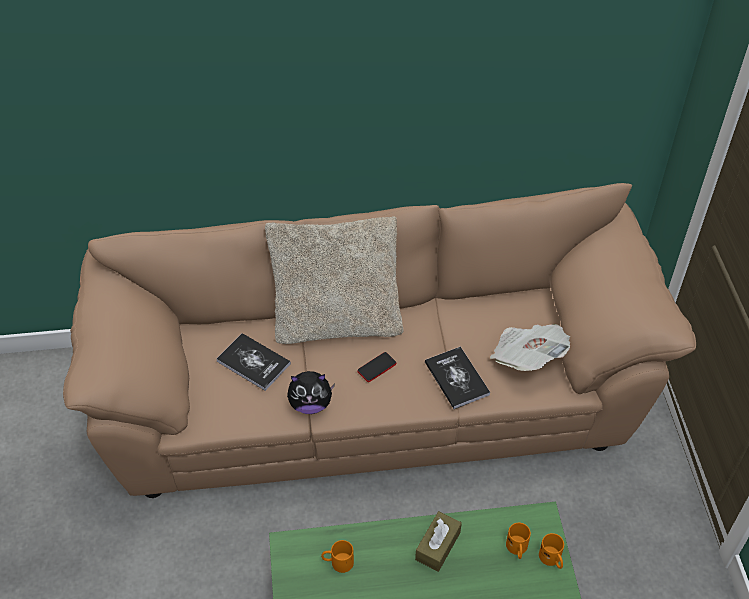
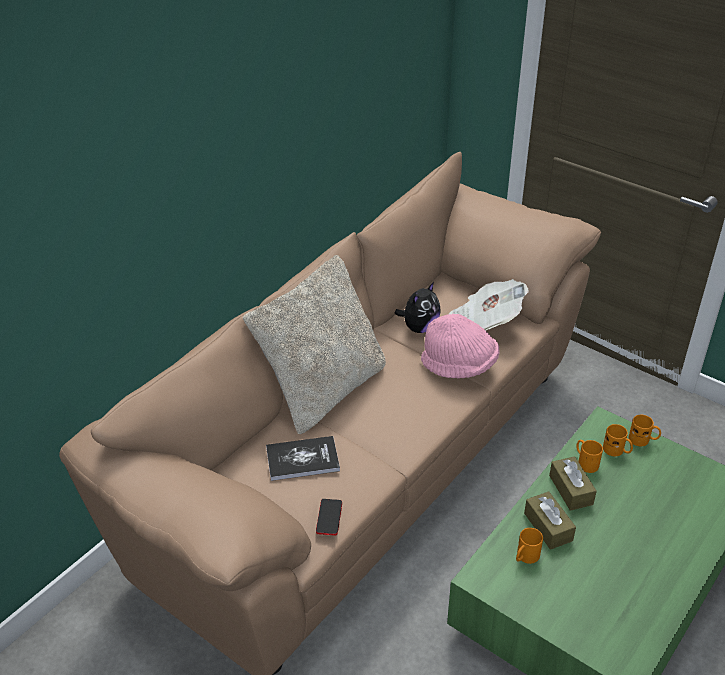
camera: 45 degrees left, 10 degrees down
plush toy [287,371,335,414] -> plush toy moved to [394,282,441,333]
phone [357,352,396,382] -> phone moved to [316,499,342,536]
book [425,346,490,409] -> pink hat [421,314,500,379]
none -> brown tissue box [524,491,576,550]
none -> orange mug [576,440,603,473]

